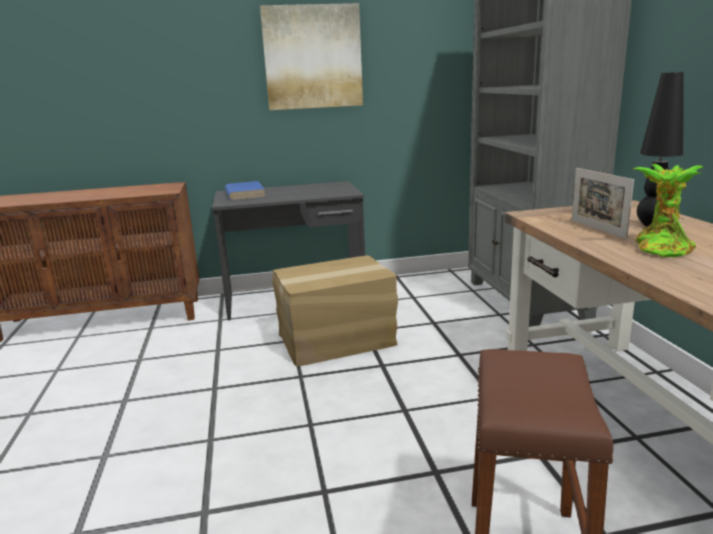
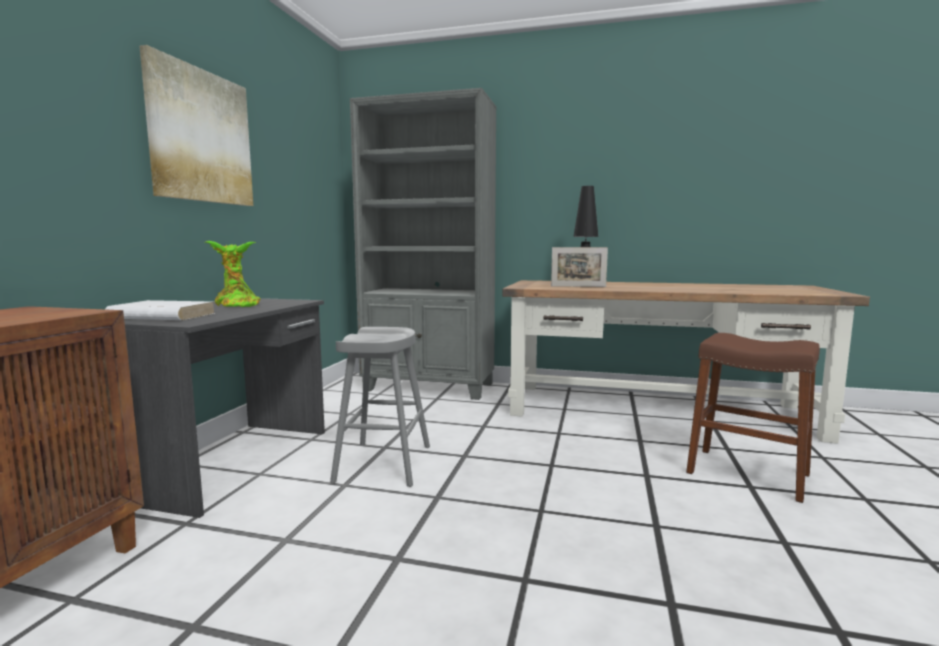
camera: 65 degrees left, 10 degrees down
blue book [225,181,265,200] -> white book [105,300,216,320]
cardboard box [272,255,398,367] -> grey stool [330,327,430,487]
potted plant [633,163,703,257] -> potted plant moved to [205,241,260,307]

